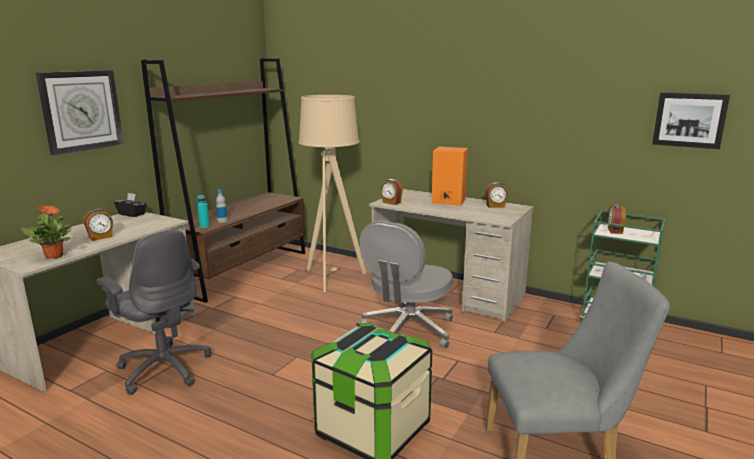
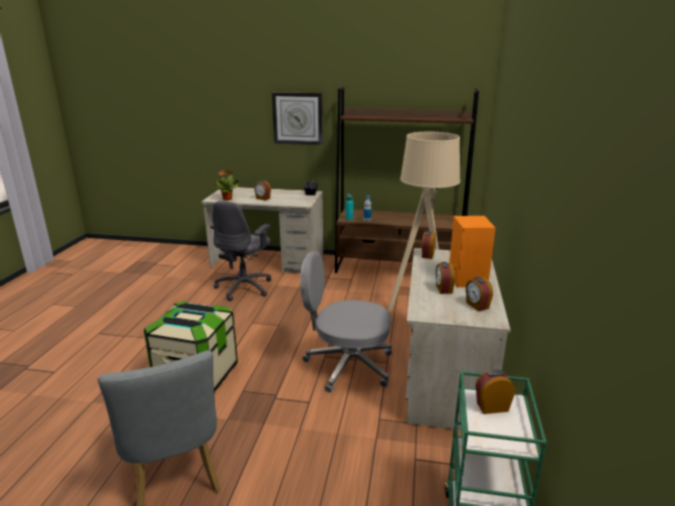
camera: 70 degrees right, 5 degrees up
picture [652,92,730,149] -> none
none -> alarm clock [436,262,455,294]

